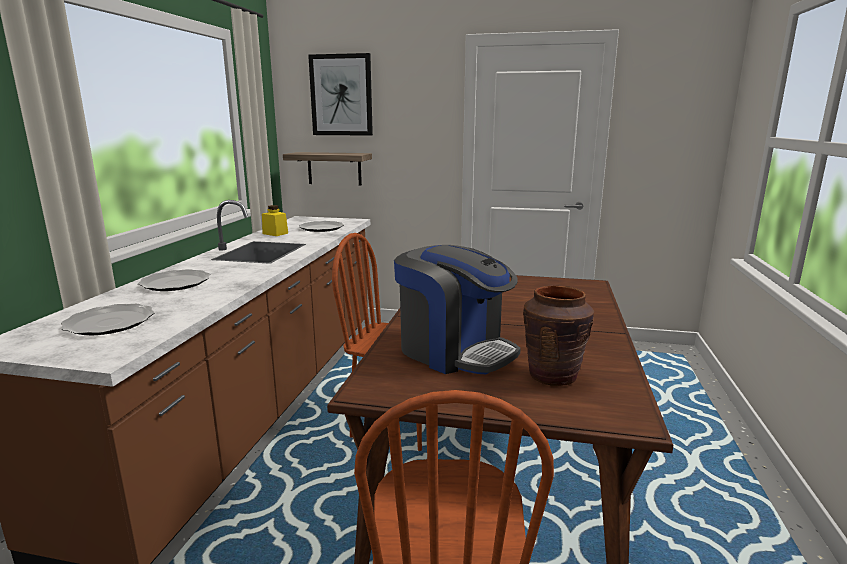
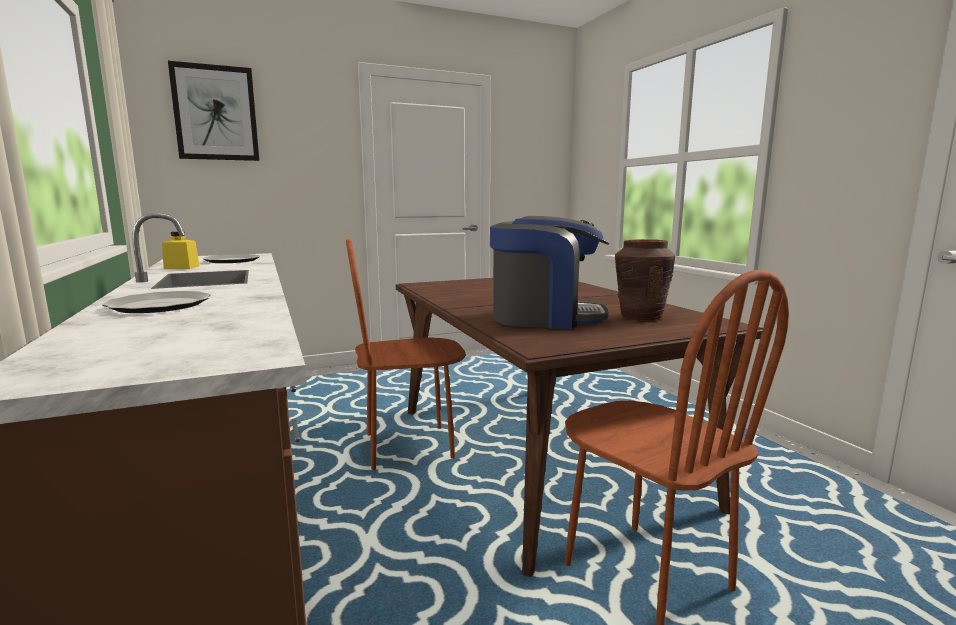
camera: 35 degrees left, 5 degrees down
plate [61,304,155,335] -> none
shelf [283,152,372,185] -> none

